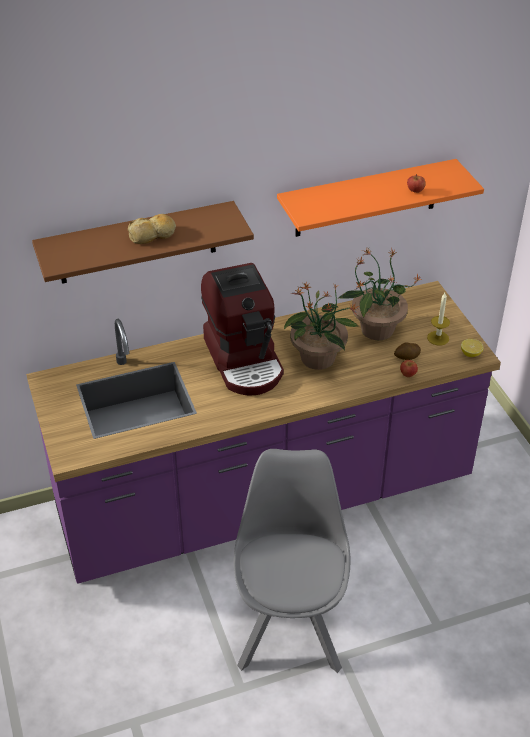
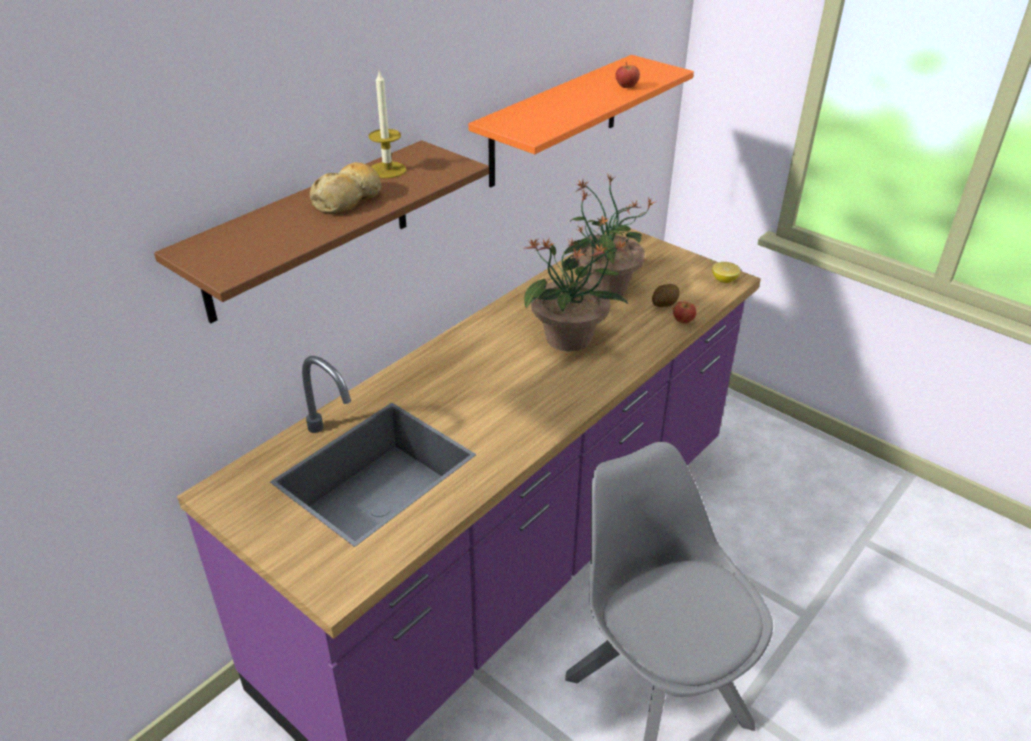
camera: 30 degrees left, 5 degrees down
coffee machine [201,263,284,395] -> none
candle [427,293,450,345] -> candle moved to [369,72,406,178]

